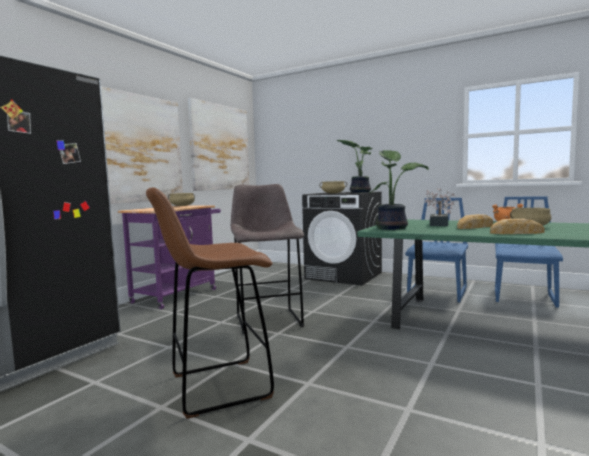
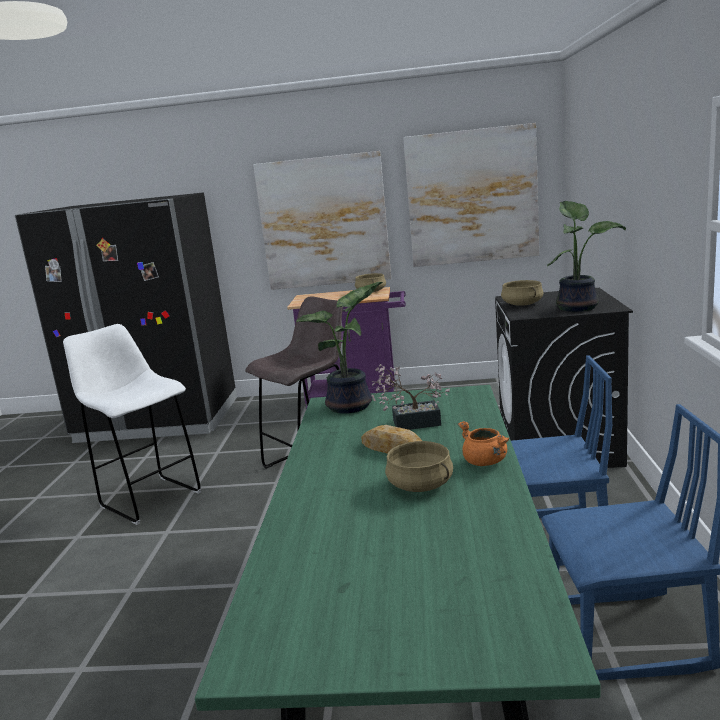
camera: 65 degrees right, 10 degrees up
brown stool [146,187,274,419] -> white stool [63,324,201,525]
bread [490,219,545,234] -> none

